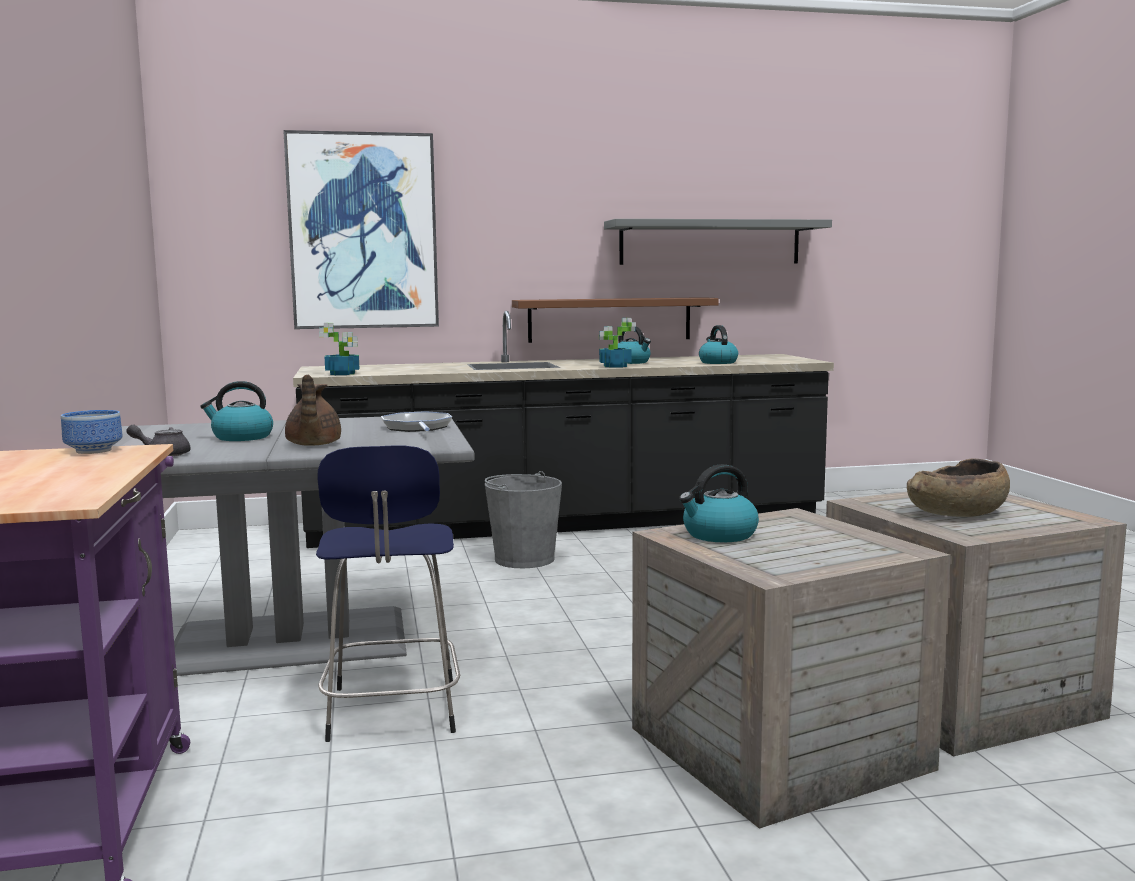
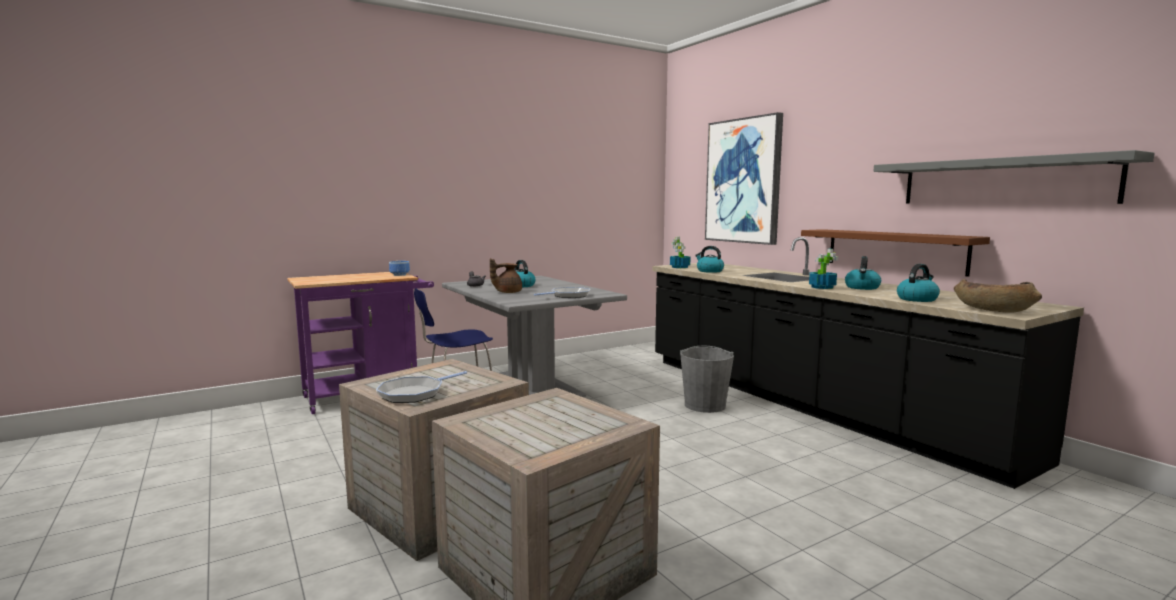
camera: 70 degrees right, 0 degrees up
kettle [679,464,759,542] -> kettle moved to [695,246,724,273]
brown bowl [907,458,1010,517] -> brown bowl moved to [954,279,1042,313]
none -> frying pan [376,371,467,403]

